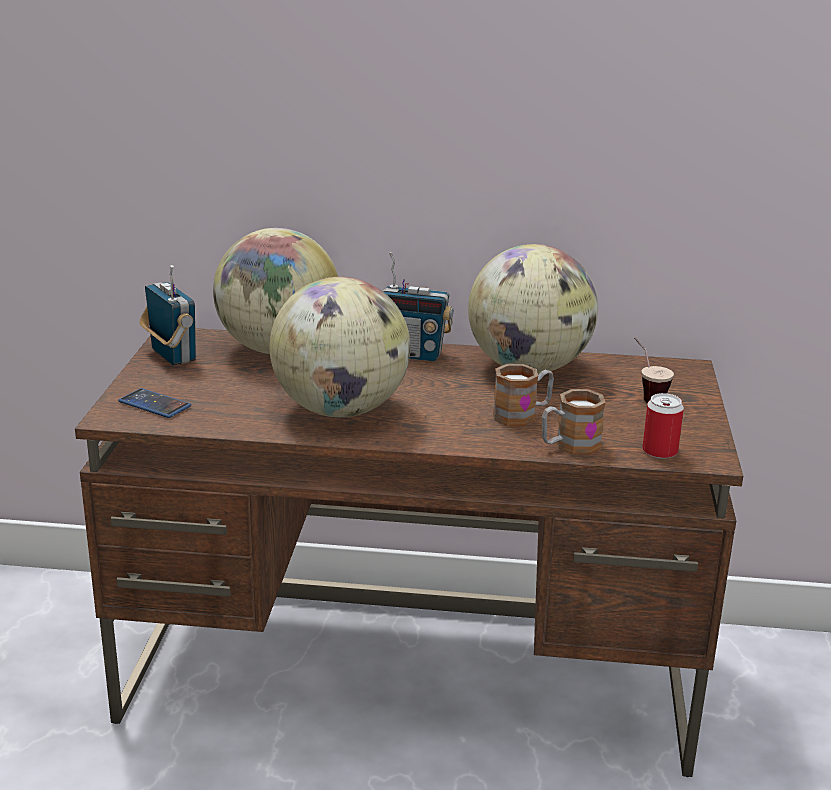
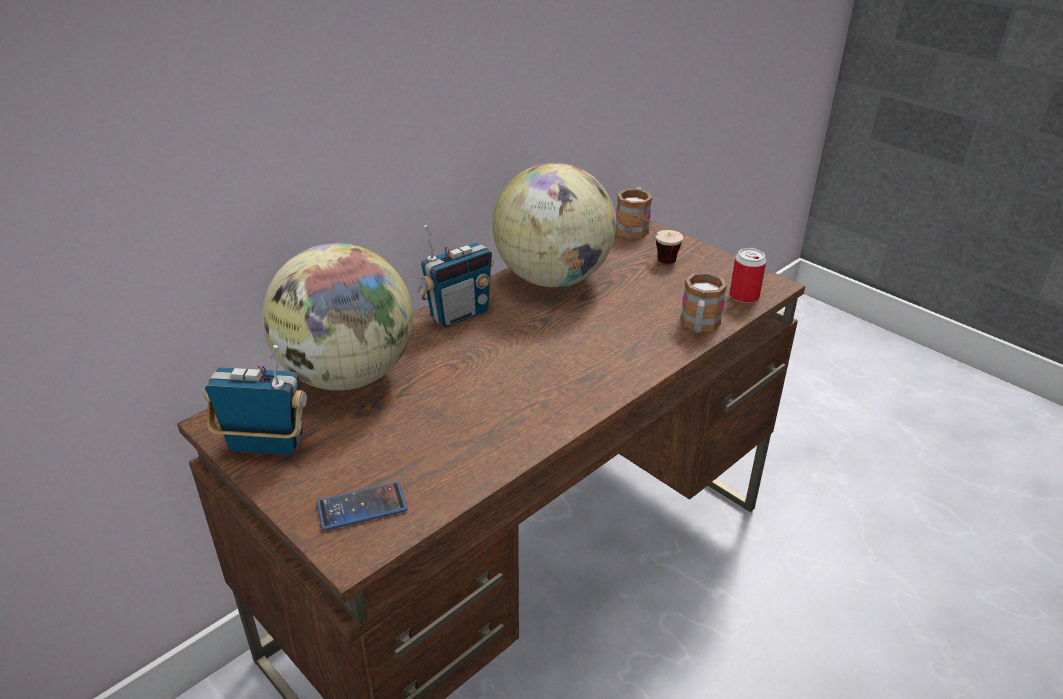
camera: 50 degrees left, 10 degrees up
globe [269,277,410,417] -> none
mug [493,364,554,426] -> mug moved to [616,187,652,239]

